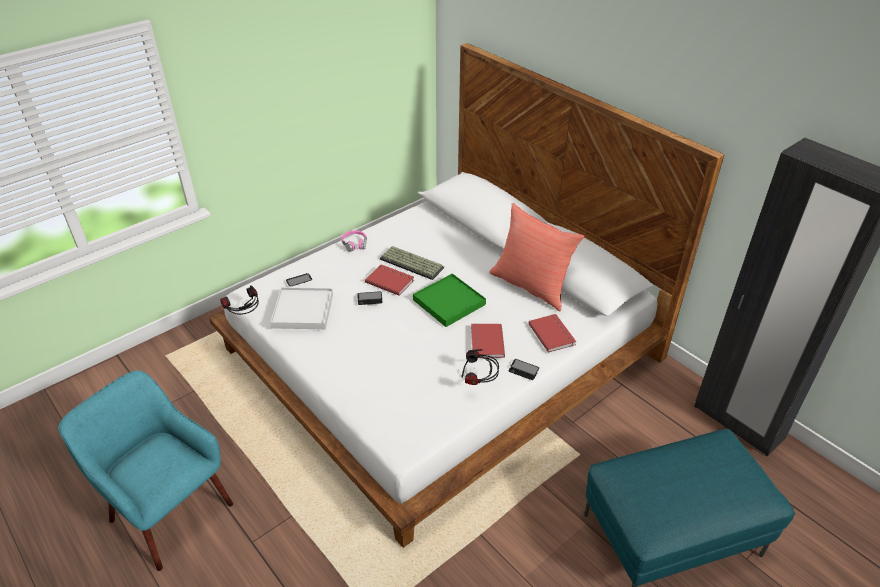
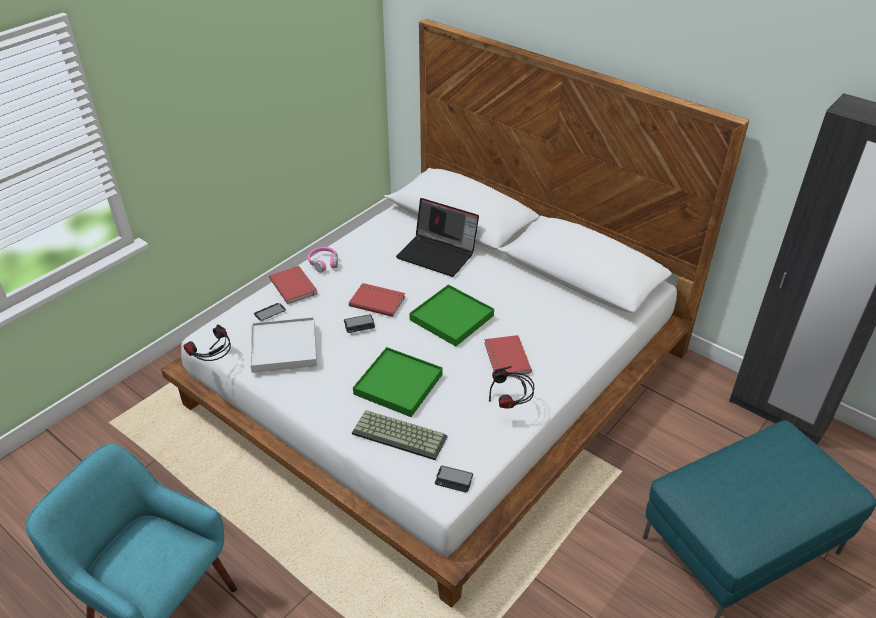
camera: 10 degrees left, 0 degrees up
keyboard [380,246,444,280] -> keyboard moved to [352,410,447,460]
red pillow [489,203,585,311] -> none
phone [509,359,539,380] -> phone moved to [435,466,473,493]
red book [528,314,576,353] -> red book moved to [269,266,318,304]
none -> green tray [353,347,443,417]
none -> laptop [396,198,479,277]

